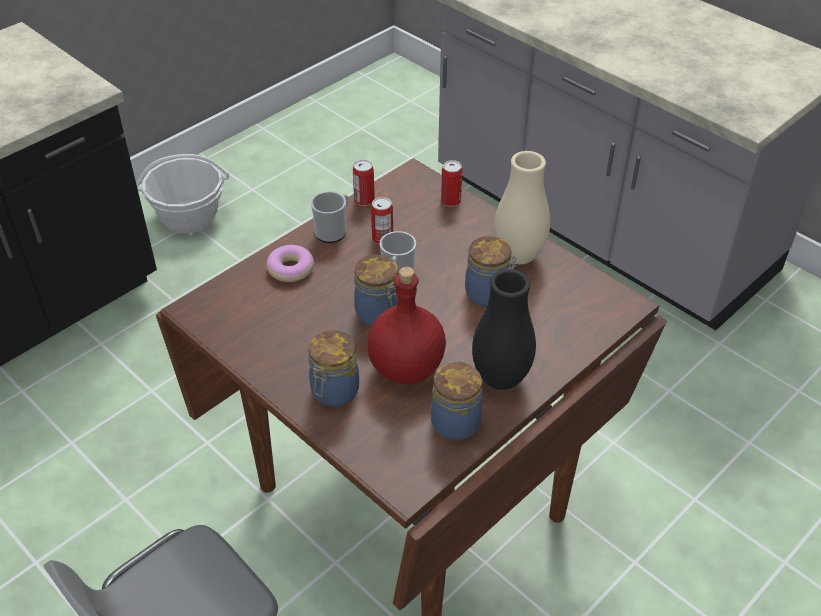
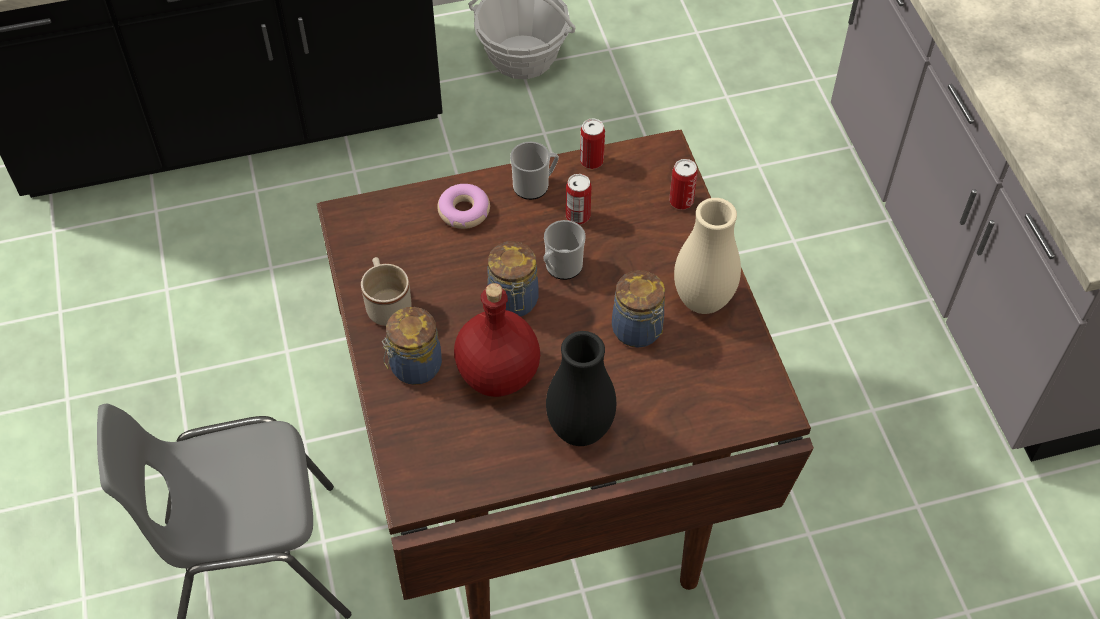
camera: 30 degrees right, 10 degrees up
jar [431,360,482,440] -> none
none -> beige mug [361,257,411,326]

